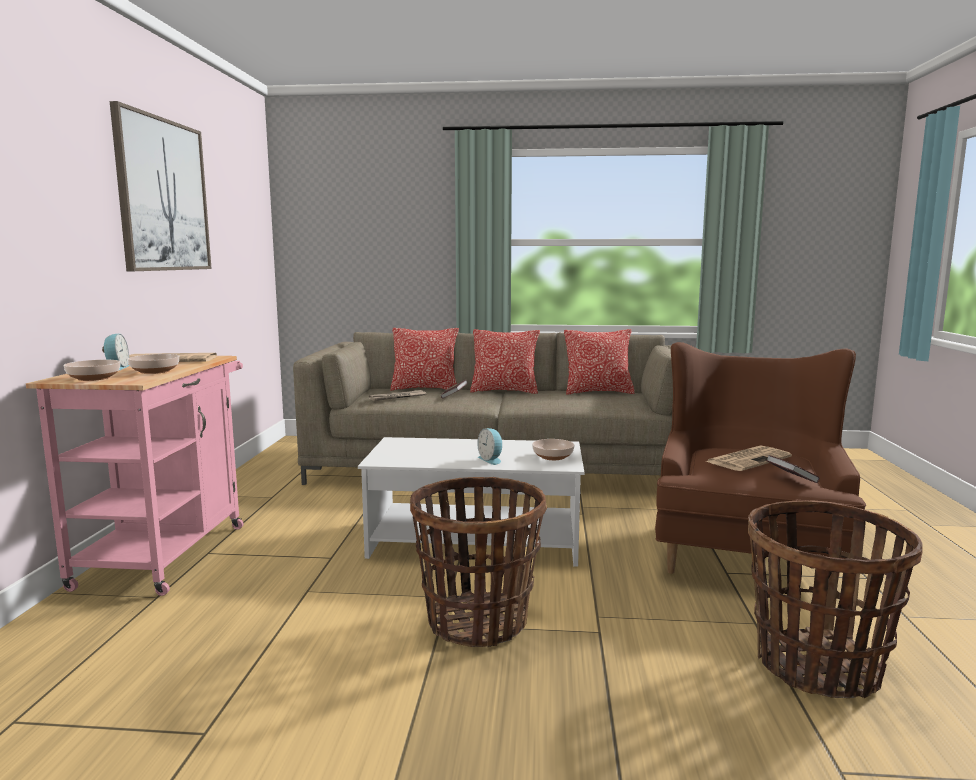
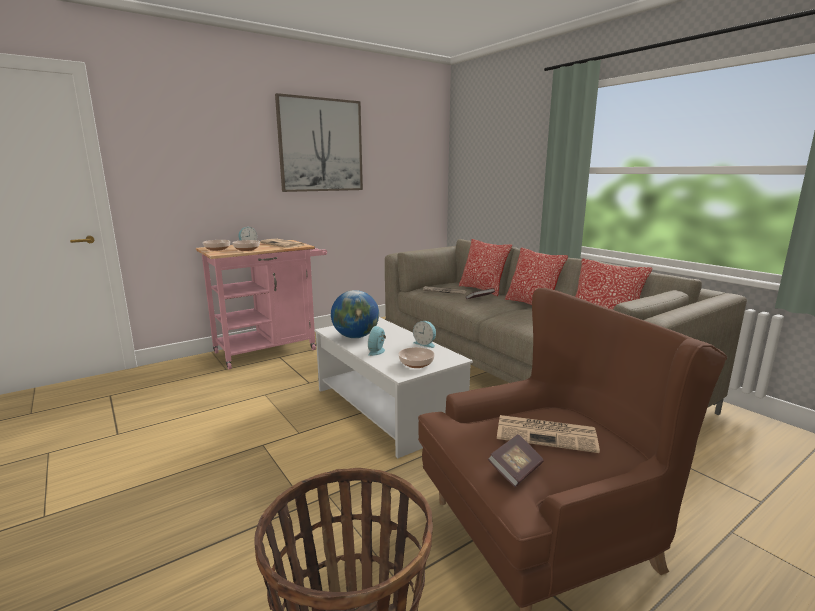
camera: 50 degrees right, 5 degrees up
basket [410,477,547,647] -> none
none -> globe [331,290,379,338]
none -> alarm clock [413,321,436,348]

